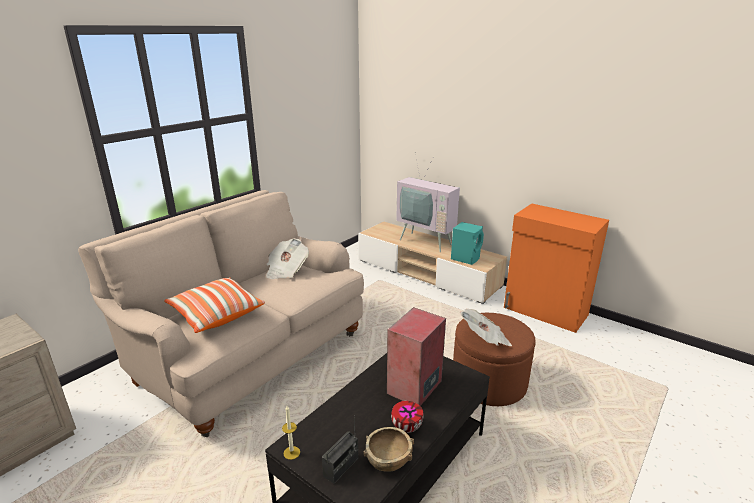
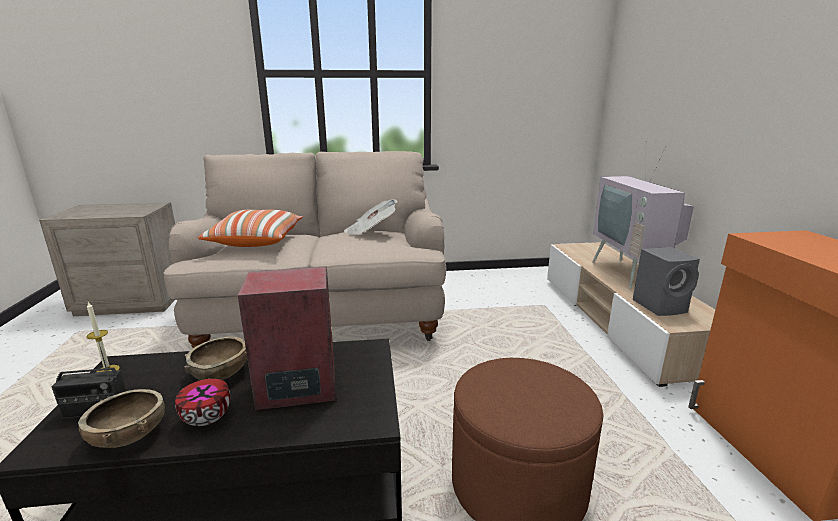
camera: 45 degrees right, 5 degrees down
turquoise speaker [451,222,484,265] -> grey speaker [633,247,700,316]
newspaper [460,309,512,346] -> none
none -> brown bowl [184,336,247,380]

